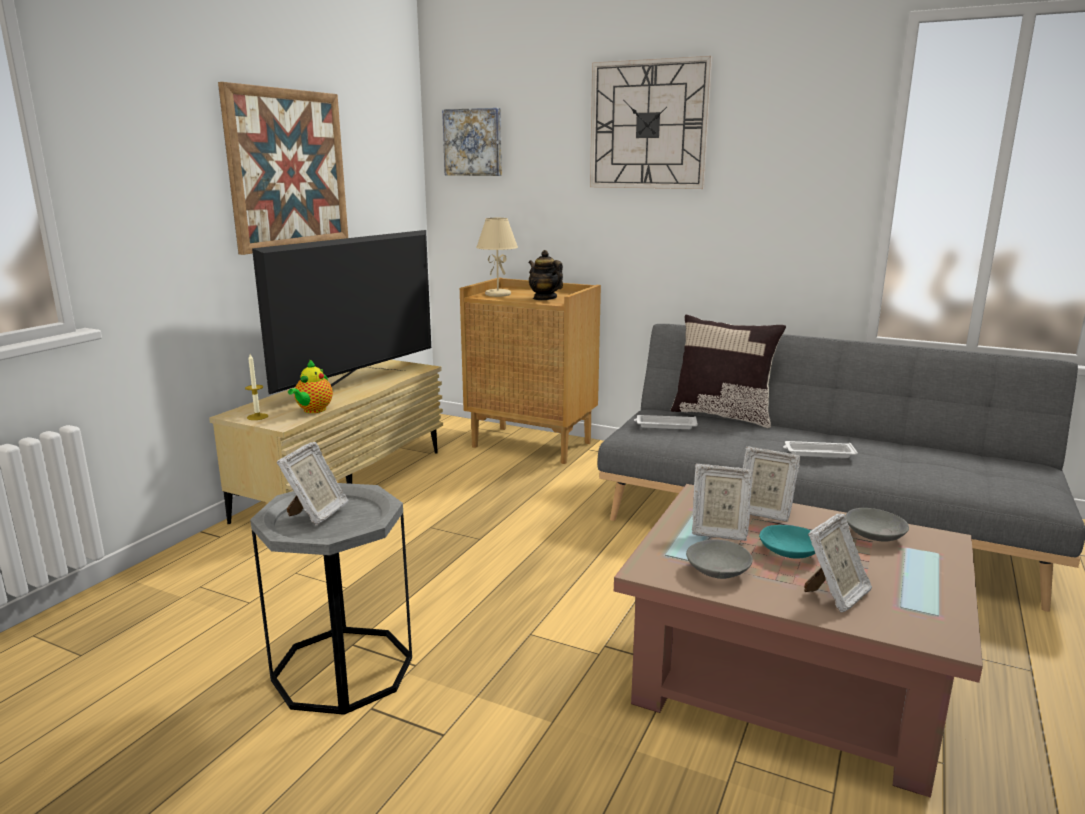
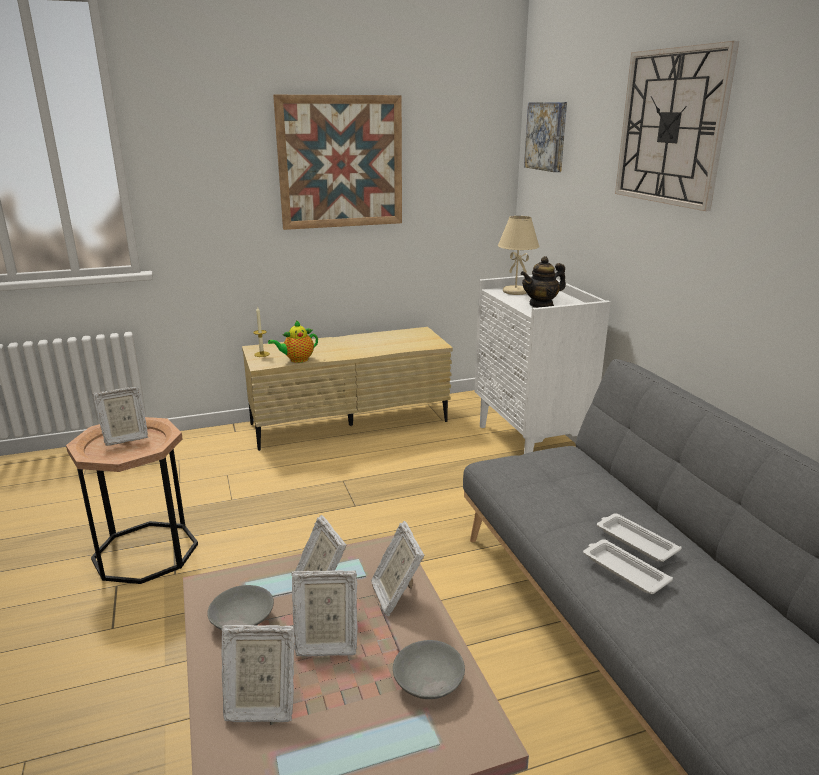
camera: 45 degrees right, 5 degrees up
grey side table [250,483,412,715] -> brown side table [66,417,198,584]
television [252,230,431,394] -> none
brown cabinet [460,278,601,464] -> white cabinet [475,275,611,454]
teapot [528,250,563,300] -> teapot turned 120 degrees counterclockwise [521,256,566,308]
white tray [634,415,698,429] -> white tray moved to [597,513,682,562]
pillow [671,315,786,428] -> none
turquoise bowl [759,525,815,559] -> picture frame [292,570,358,657]

